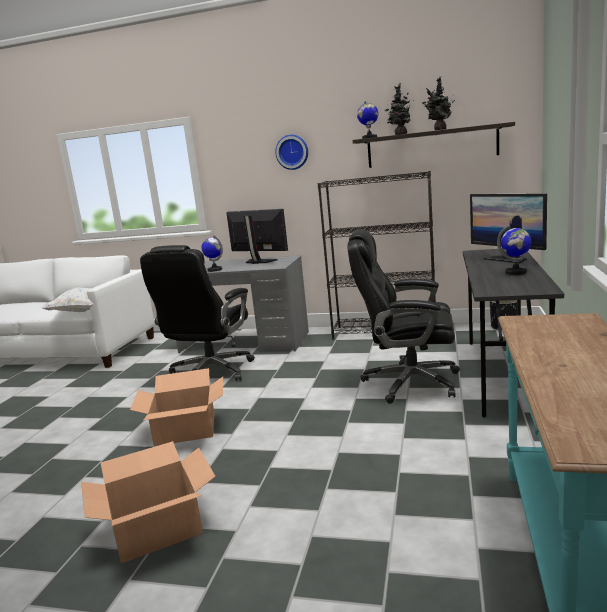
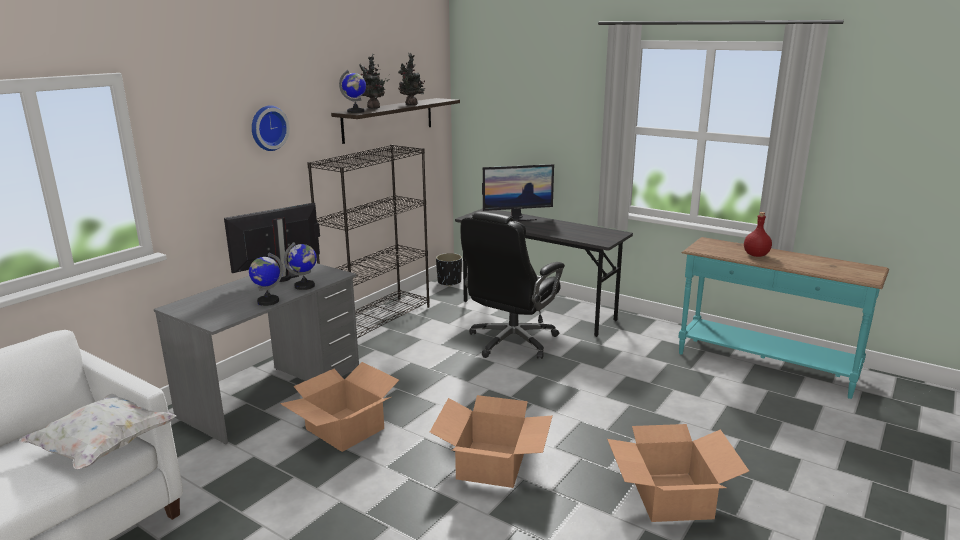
camera: 70 degrees left, 5 degrees up
black office chair [140,245,255,381] -> cardboard box [280,362,399,452]
globe [497,225,531,275] -> globe moved to [284,242,317,290]
none -> red bottle [744,212,772,257]

